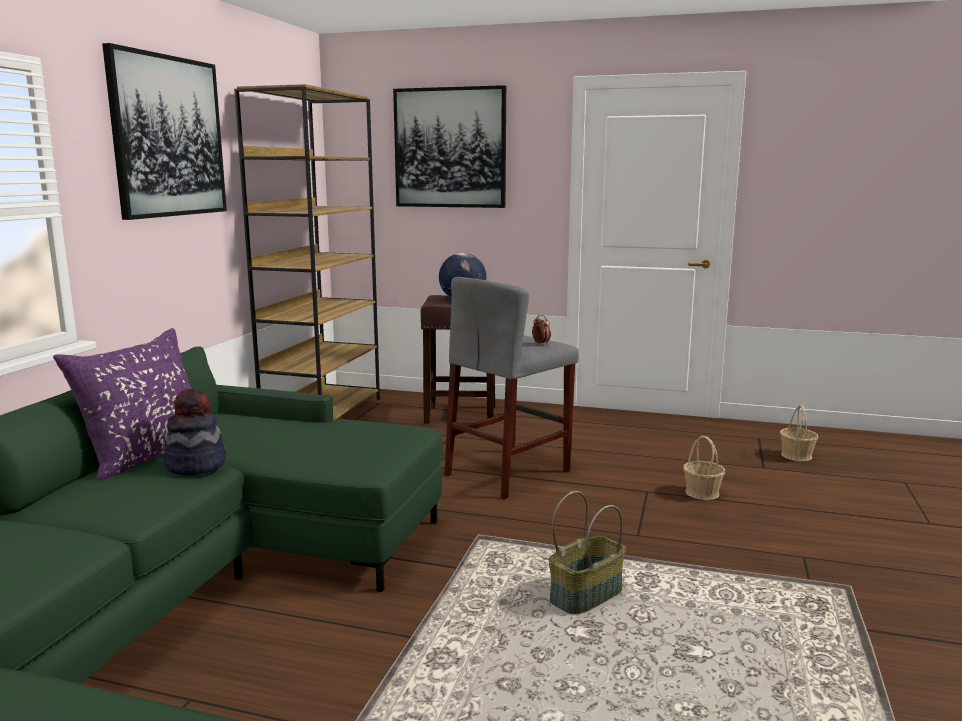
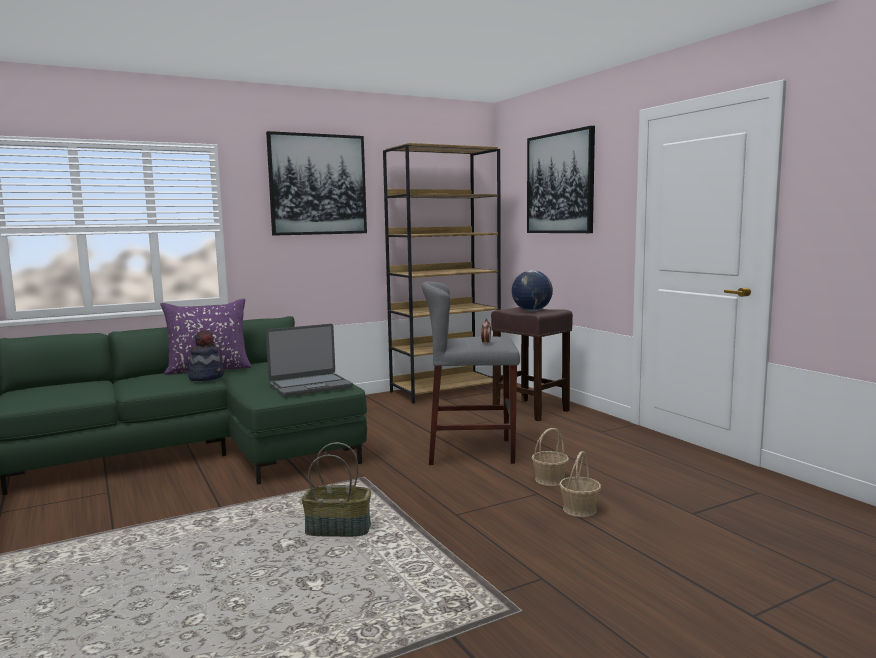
camera: 45 degrees right, 5 degrees down
basket [780,405,818,461] -> basket moved to [532,428,569,486]
none -> laptop [266,324,353,397]

